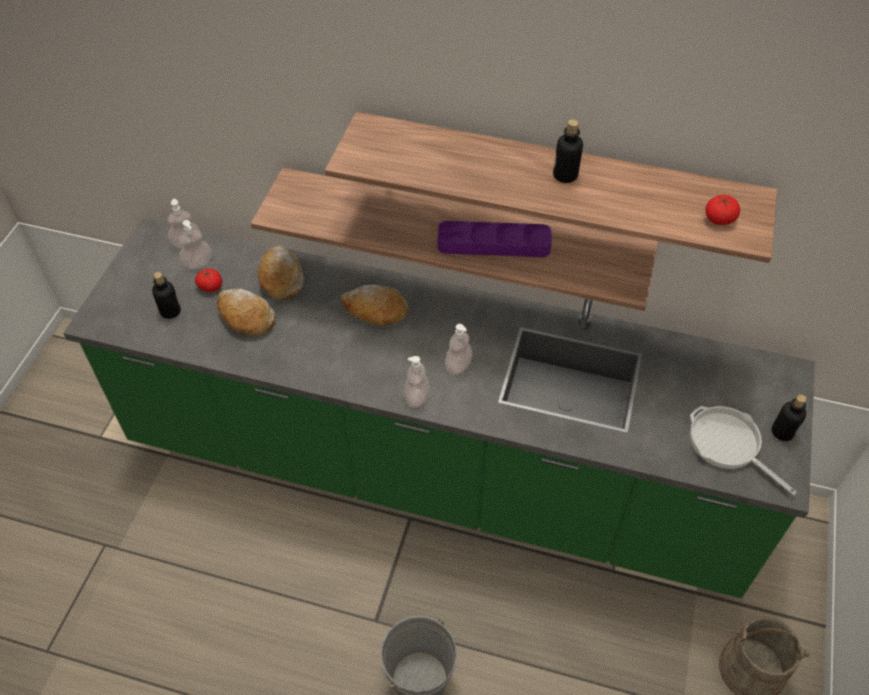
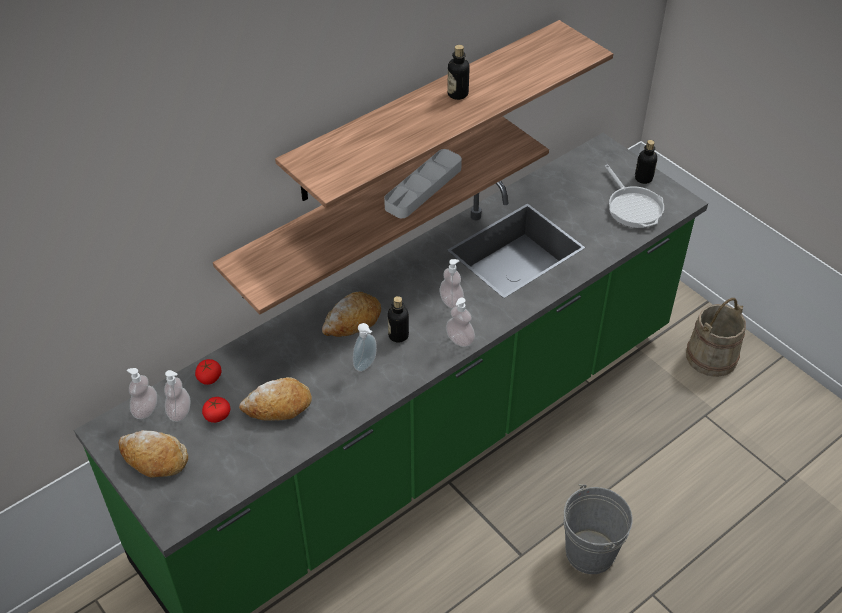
camera: 55 degrees left, 5 degrees down
bottle [152,272,181,319] -> bottle moved to [388,296,409,342]
bread [258,246,304,300] -> bread moved to [119,430,188,478]
purple tray [438,221,552,257] -> grey tray [384,149,462,218]
frying pan [690,406,797,495] -> frying pan turned 105 degrees counterclockwise [605,165,664,228]
tomato [705,195,740,225] -> tomato moved to [195,359,222,385]
none -> soap dispenser [353,323,377,372]

